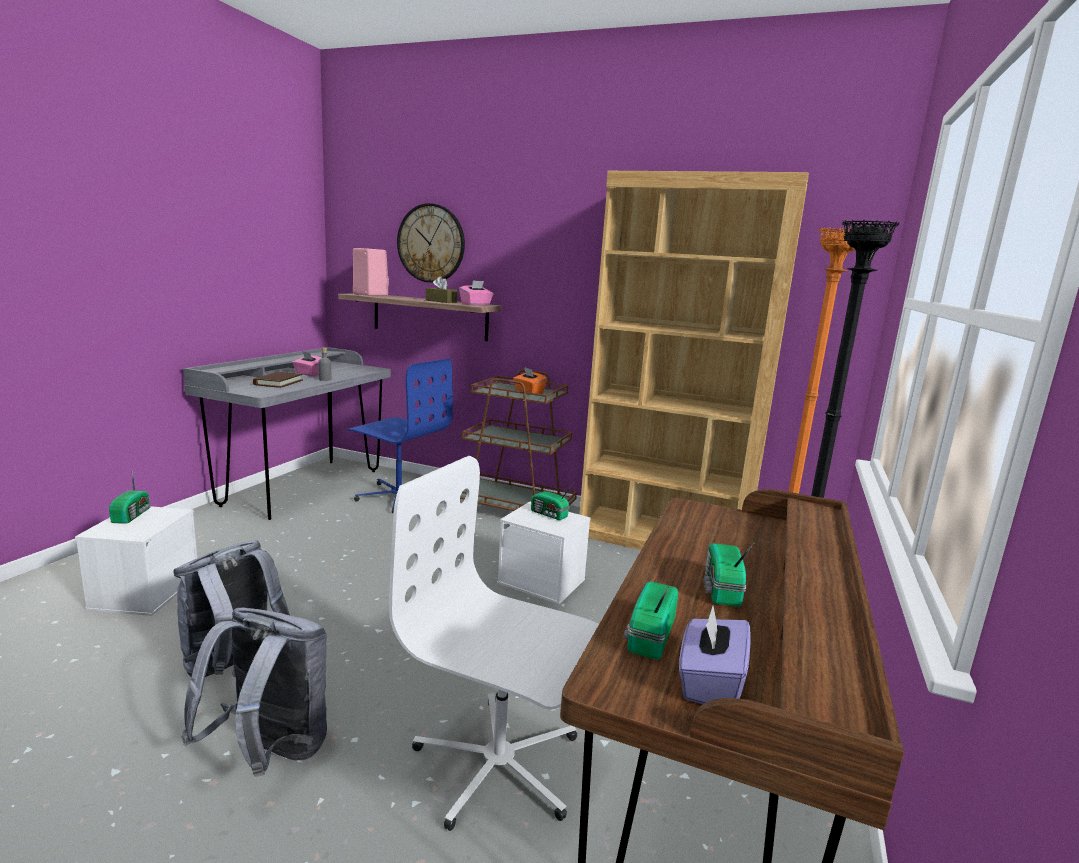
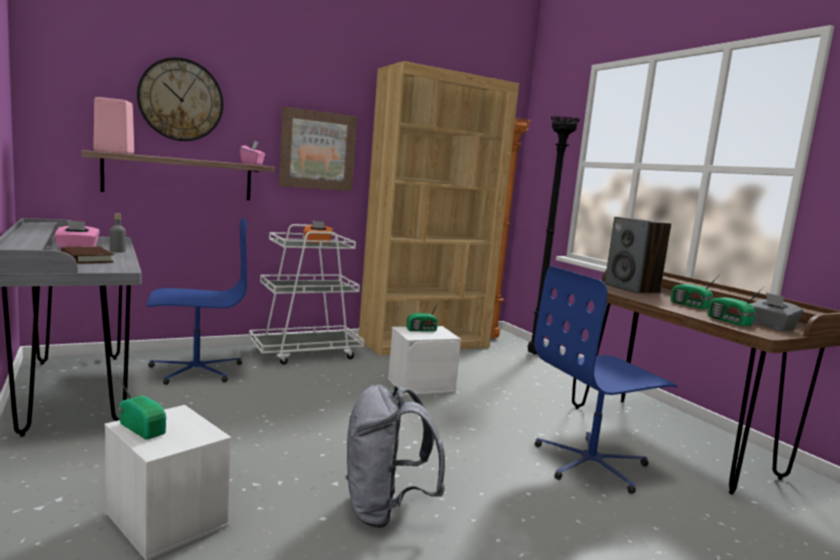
camera: 50 degrees left, 5 degrees down
grey backpack [181,608,327,777] -> none
white office chair [389,456,599,831] -> blue office chair [534,266,677,494]
brown tissue box [426,276,457,303] -> none
brown cart [460,369,577,511] -> white cart [249,224,364,365]
purple tissue box [679,606,751,704] -> grey tissue box [751,292,803,331]
none -> picture [279,107,357,191]
none -> speaker [605,217,671,294]

